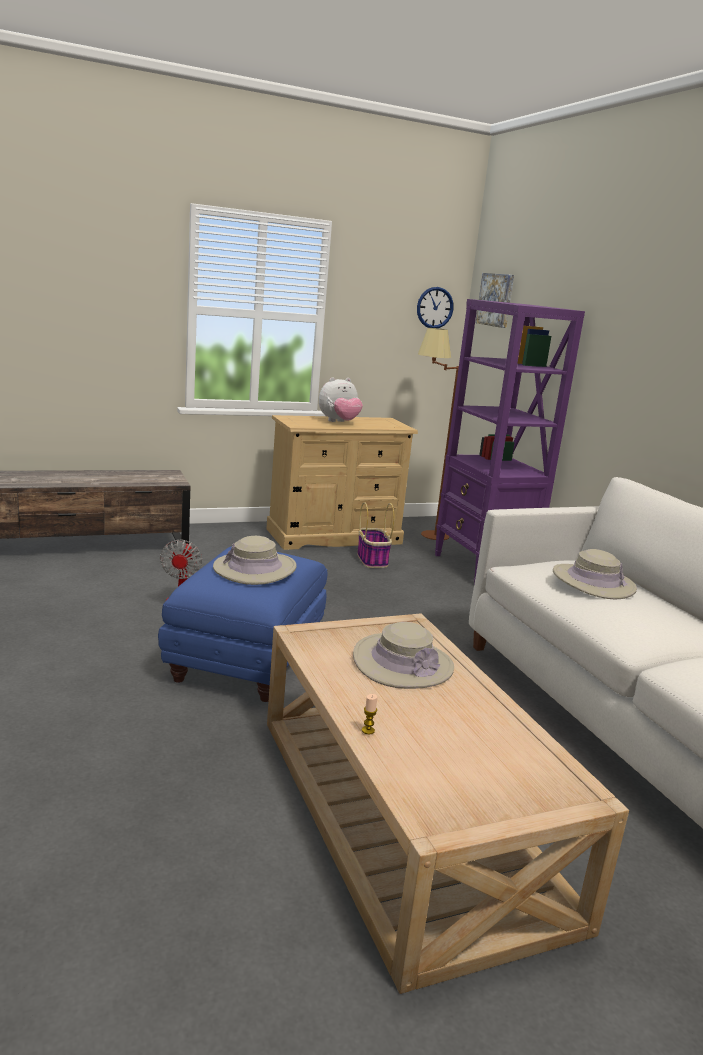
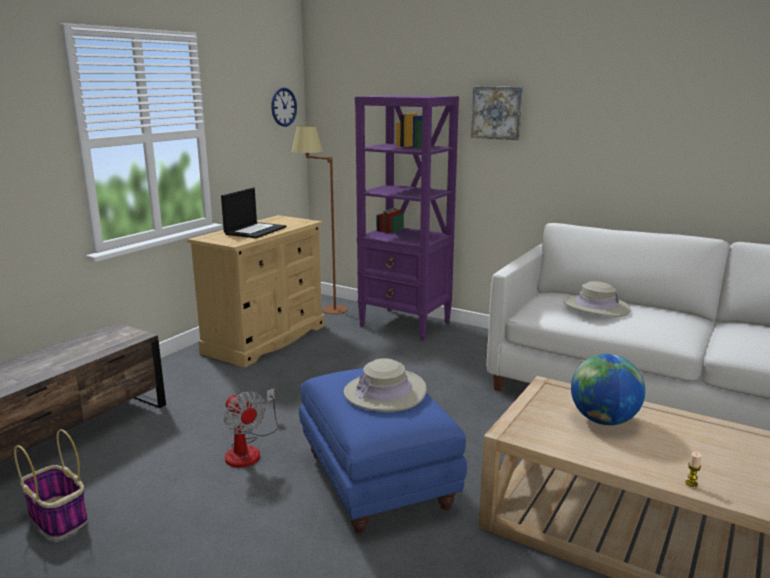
camera: 35 degrees left, 0 degrees up
plush toy [319,377,363,422] -> laptop [221,188,287,238]
beige hat [353,622,454,689] -> globe [571,354,645,425]
basket [357,502,394,568] -> basket moved to [14,429,88,540]
picture [476,273,514,328] -> picture moved to [471,87,523,140]

